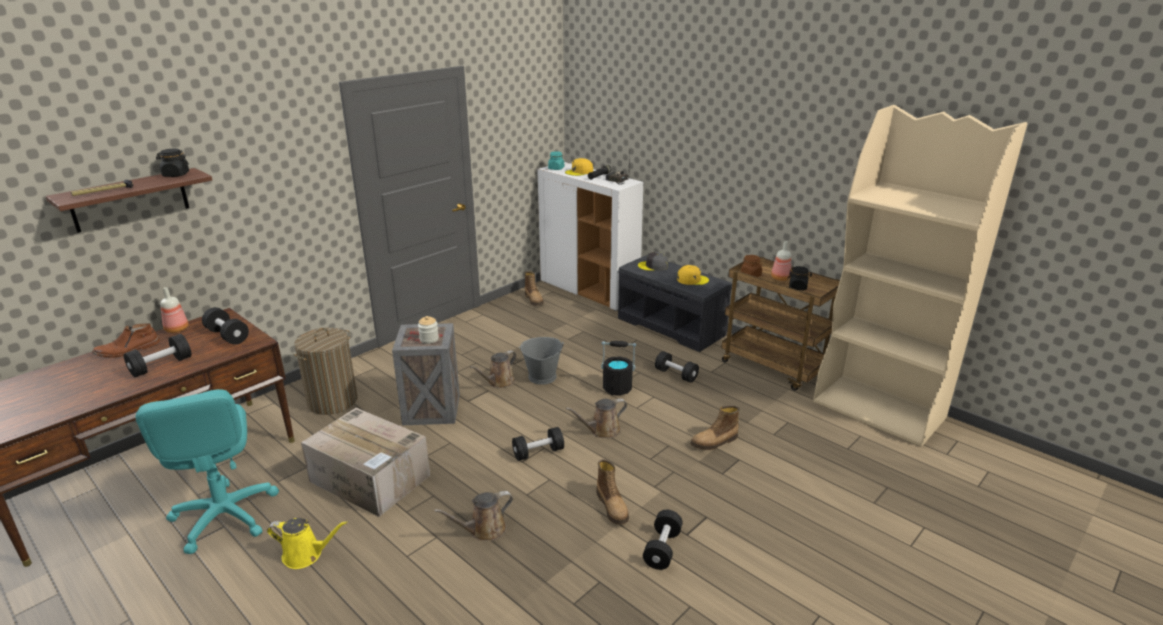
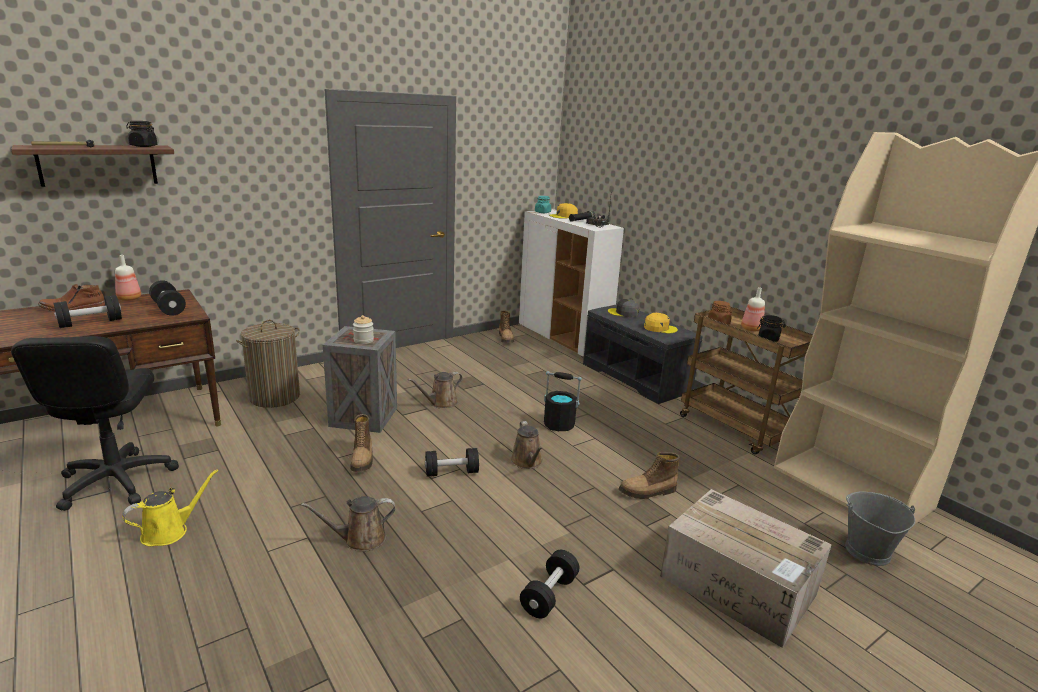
camera: 10 degrees right, 5 degrees down
turquoise office chair [136,389,279,554] -> black office chair [11,336,179,511]
yellow watering can [267,518,347,569] -> yellow watering can turned 60 degrees counterclockwise [122,469,218,546]
cardboard box [301,408,430,517] -> cardboard box moved to [660,489,832,648]
grey bucket [519,337,564,385] -> grey bucket moved to [845,492,915,566]
brown watering can [566,398,627,438] -> brown watering can turned 90 degrees counterclockwise [511,421,543,469]
boot [596,459,629,525] -> boot moved to [350,414,373,472]
black dumbbell [655,351,699,383] -> none

